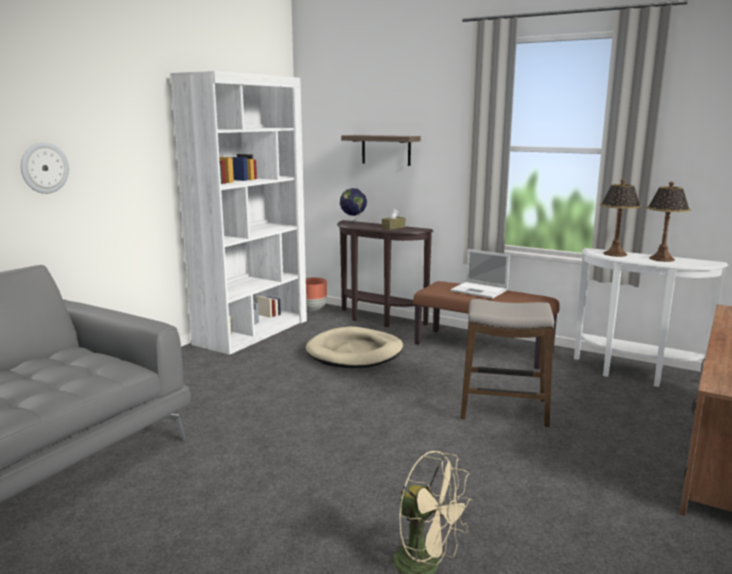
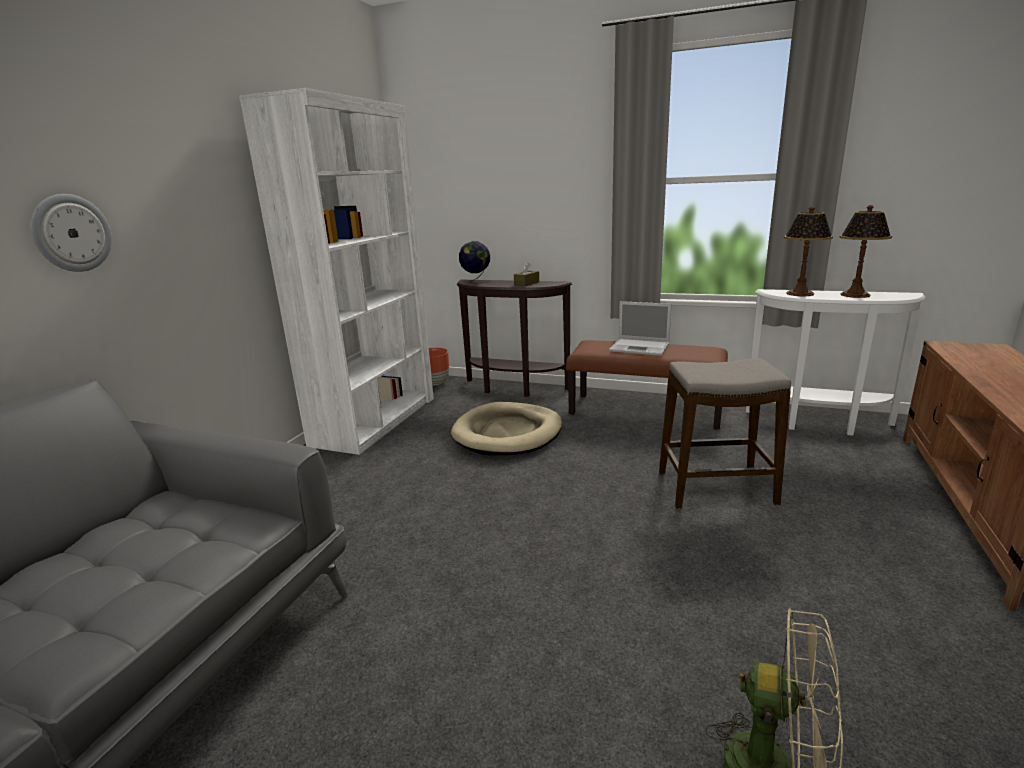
camera: 10 degrees left, 5 degrees up
shelf [341,135,421,166] -> none

